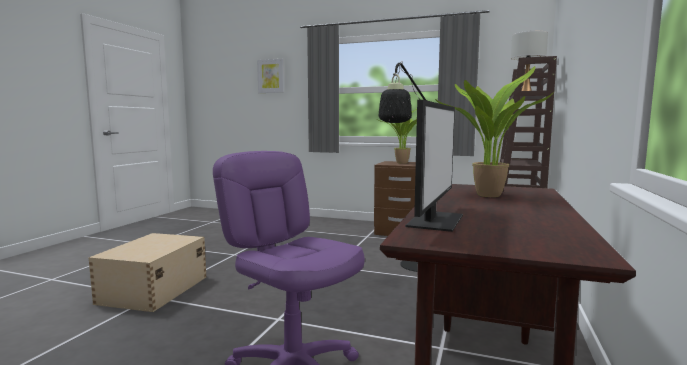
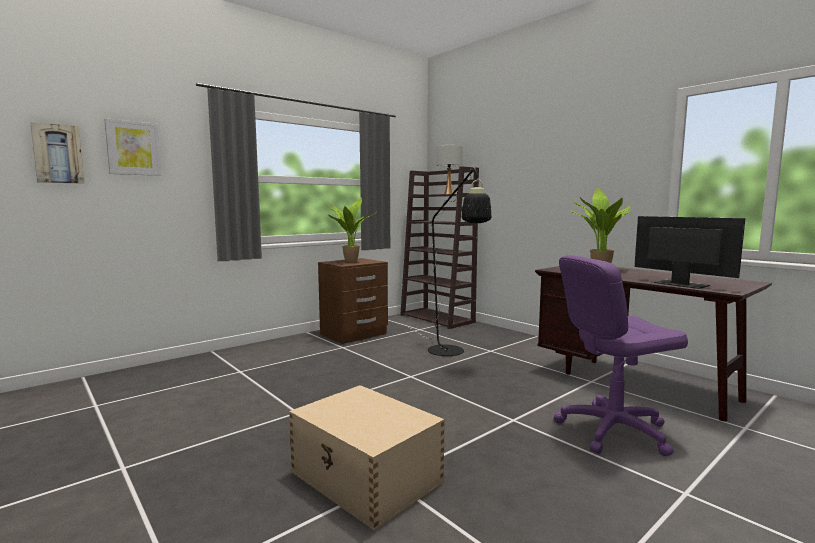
camera: 60 degrees left, 0 degrees up
none -> picture [30,122,84,184]

